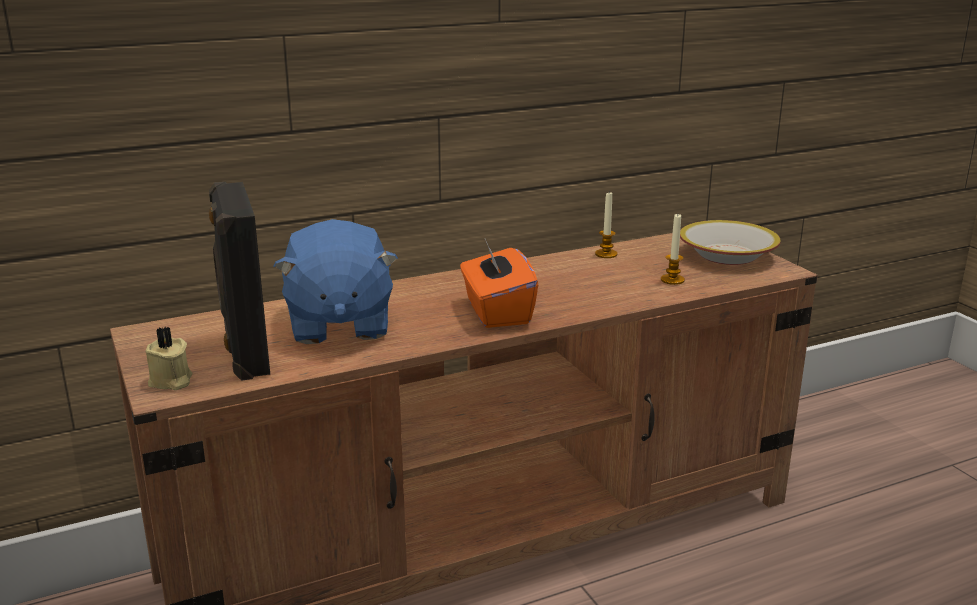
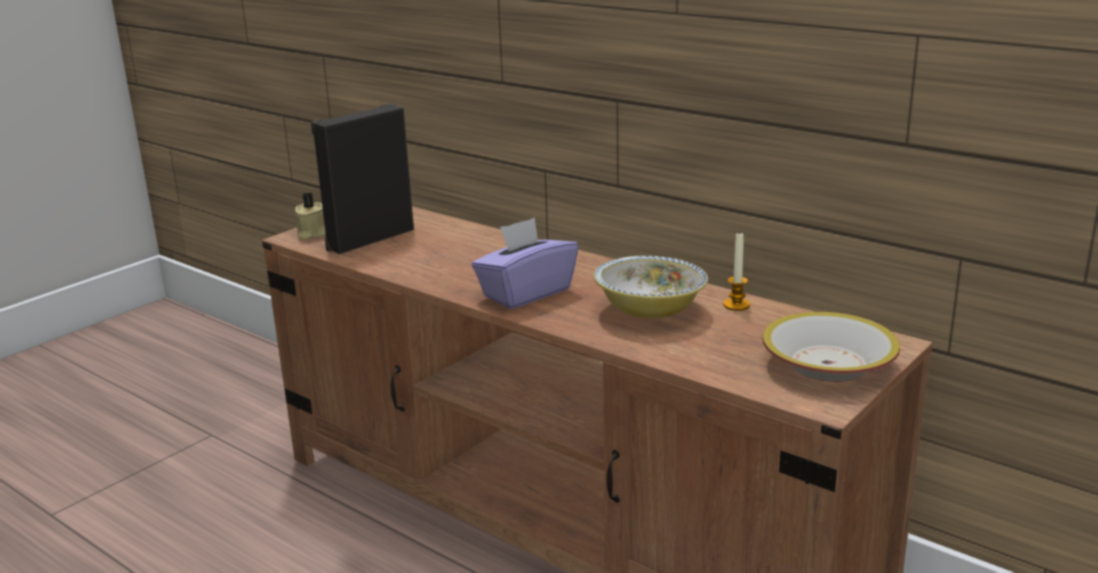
camera: 65 degrees right, 0 degrees up
blue plush toy [274,219,398,344] -> none
orange tissue box [460,239,538,328] -> purple tissue box [472,217,579,309]
candle [661,214,685,285] -> none
none -> bowl [594,256,708,318]

